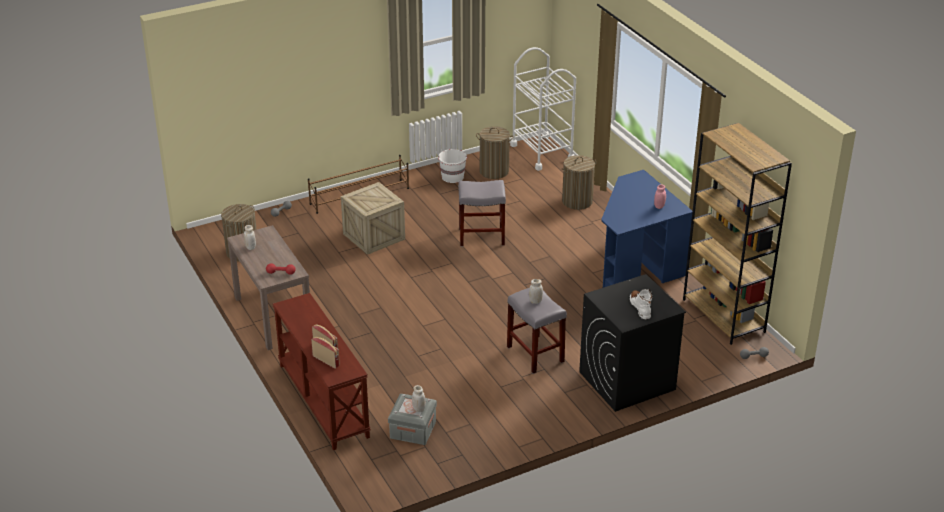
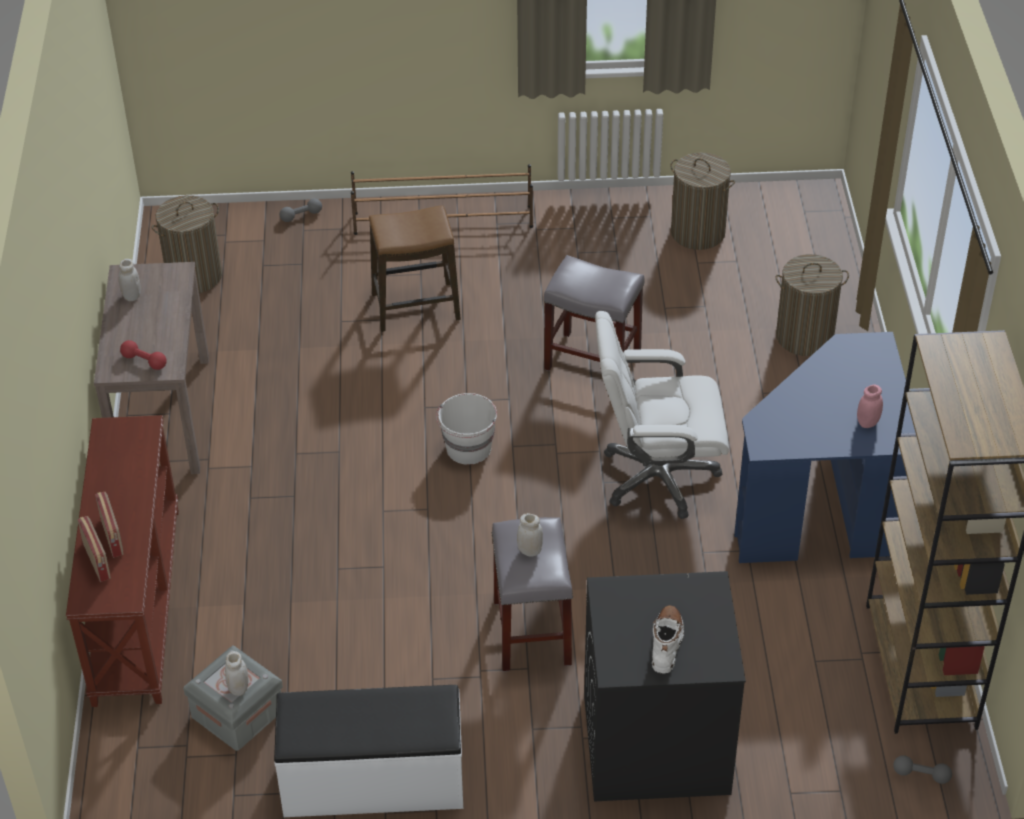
camera: 25 degrees right, 10 degrees up
crate [341,182,405,255] -> stool [369,205,461,332]
white bucket [438,149,467,183] -> white bucket moved to [436,393,497,465]
white cart [510,47,576,171] -> none
none -> white bench [274,685,463,817]
none -> white office chair [595,311,729,519]

